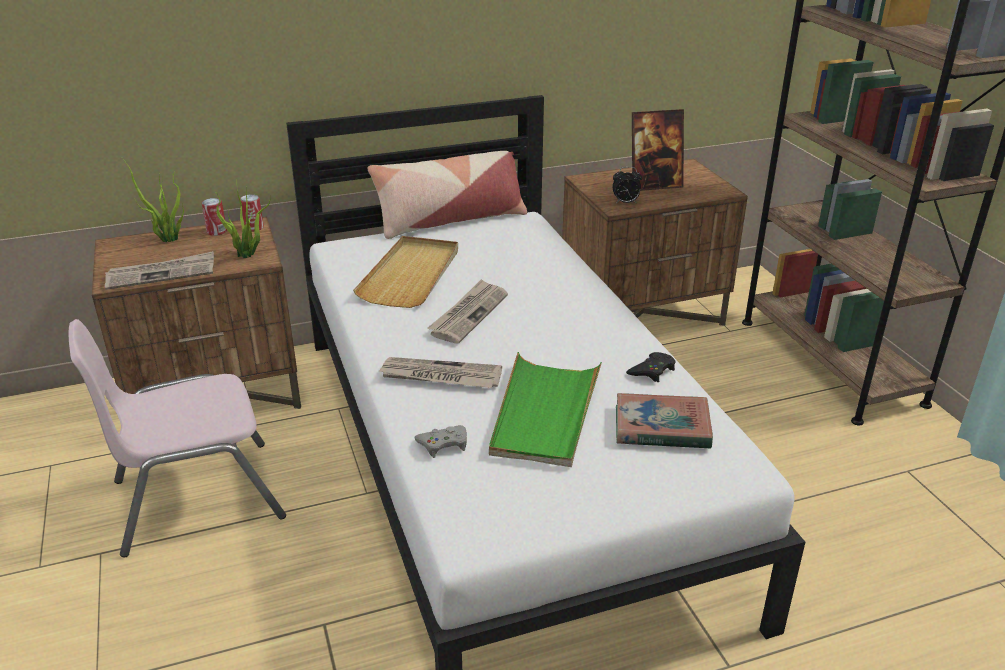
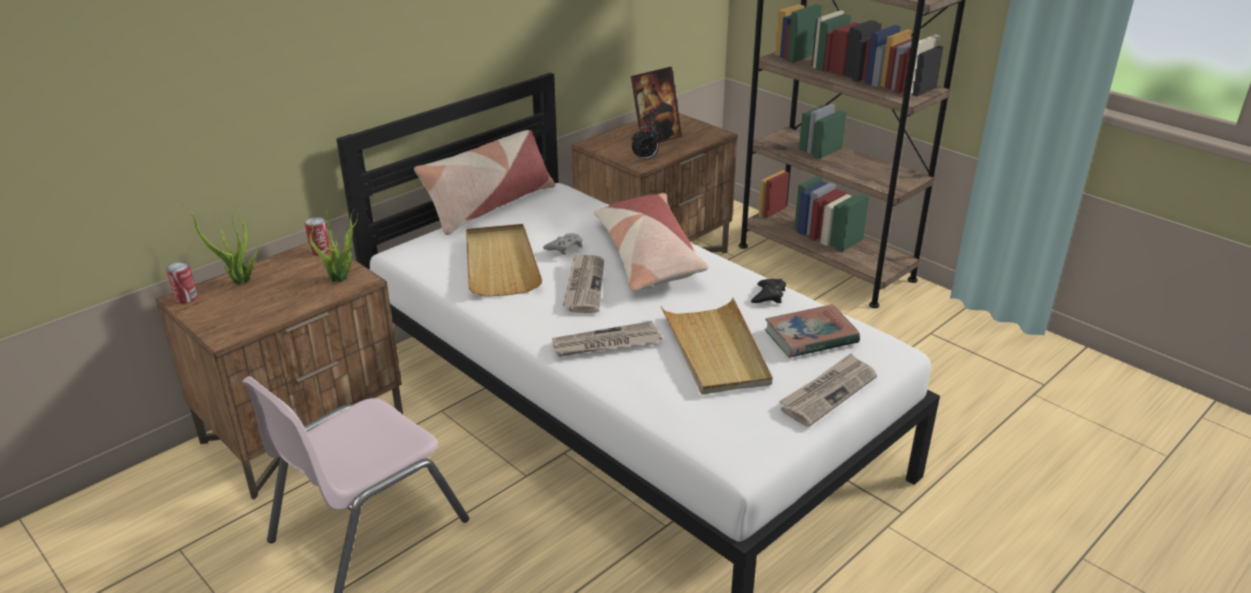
camera: 25 degrees left, 0 degrees up
newspaper [105,251,214,290] -> newspaper moved to [779,353,877,427]
can [202,198,227,236] -> can moved to [166,262,197,304]
grey game controller [414,425,467,458] -> grey game controller moved to [543,233,583,255]
green tray [489,352,602,467] -> beige tray [661,298,773,395]
none -> pillow [593,193,709,291]

